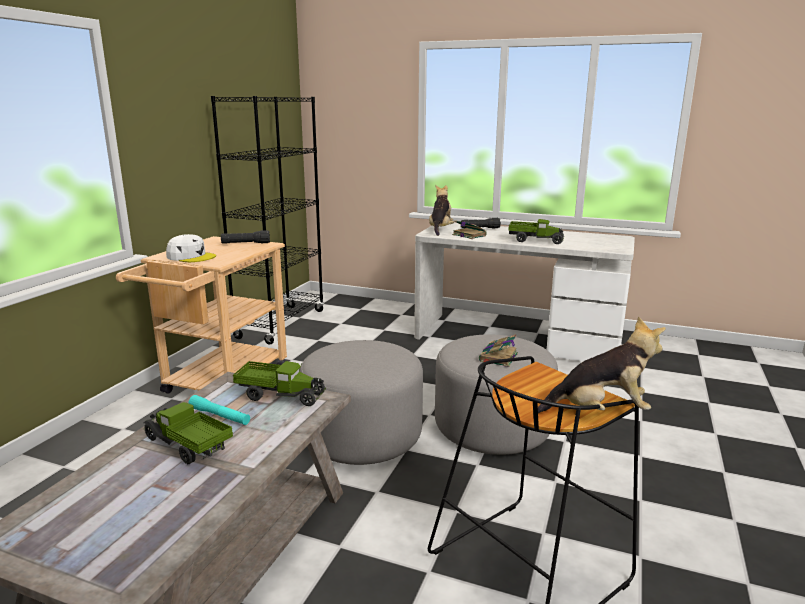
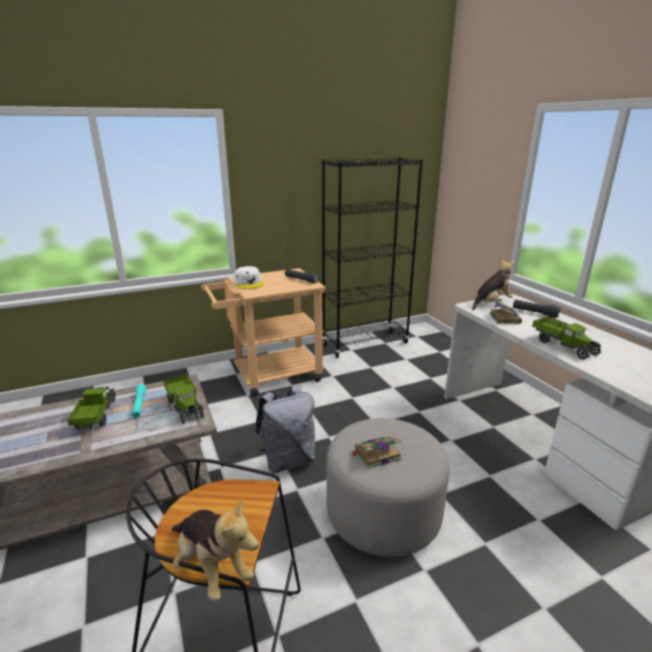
camera: 45 degrees right, 5 degrees up
grey ottoman [300,340,423,465] -> grey backpack [254,386,315,473]

